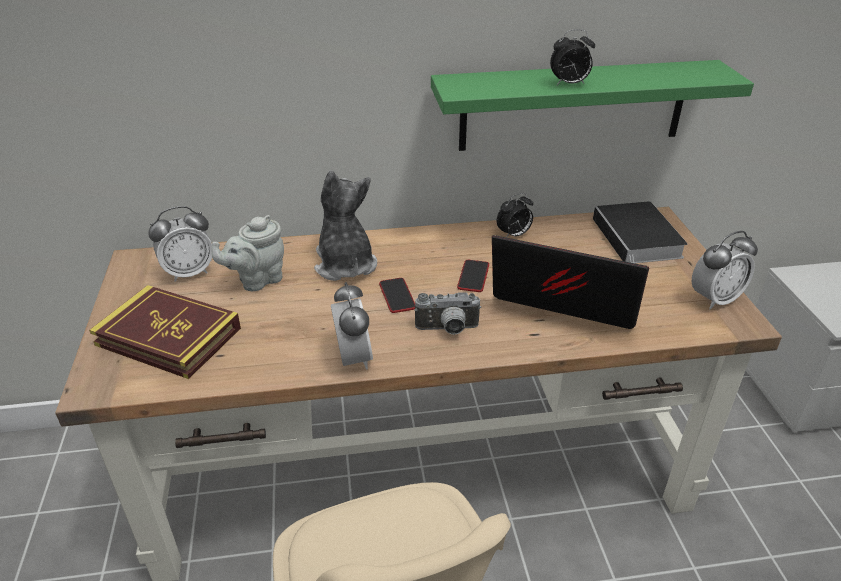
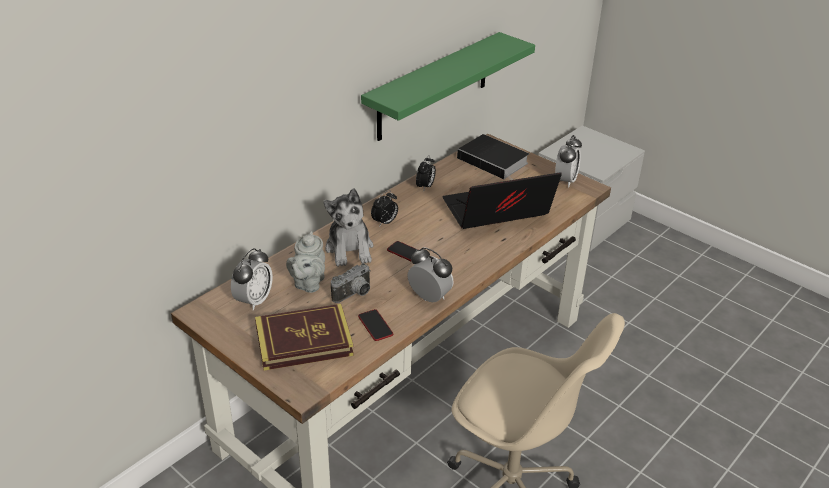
camera: 40 degrees left, 0 degrees up
plush toy [314,170,377,281] -> plush toy turned 135 degrees counterclockwise [324,188,373,267]
camera [414,292,481,335] -> camera moved to [331,263,371,303]
phone [457,260,489,292] -> phone moved to [358,309,393,341]
alarm clock [550,29,595,85] -> alarm clock moved to [371,191,398,227]

